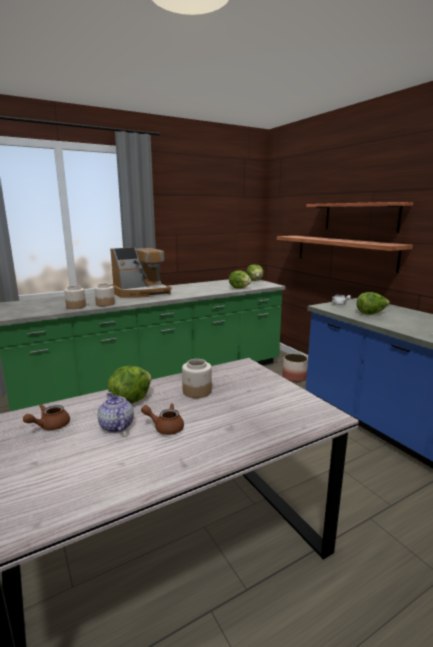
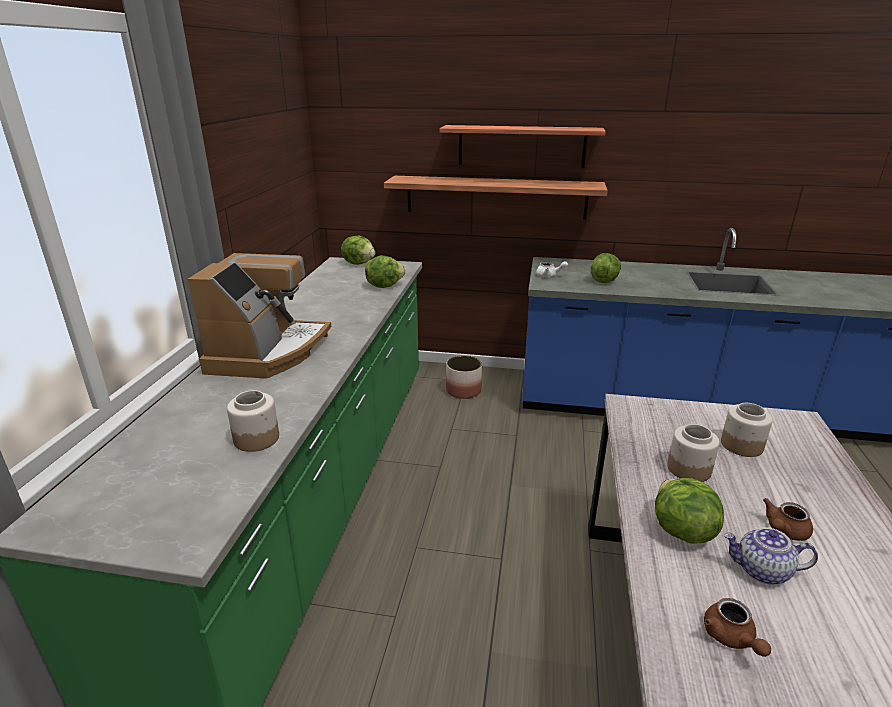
camera: 50 degrees left, 10 degrees up
jar [94,283,115,306] -> jar moved to [721,403,773,457]

